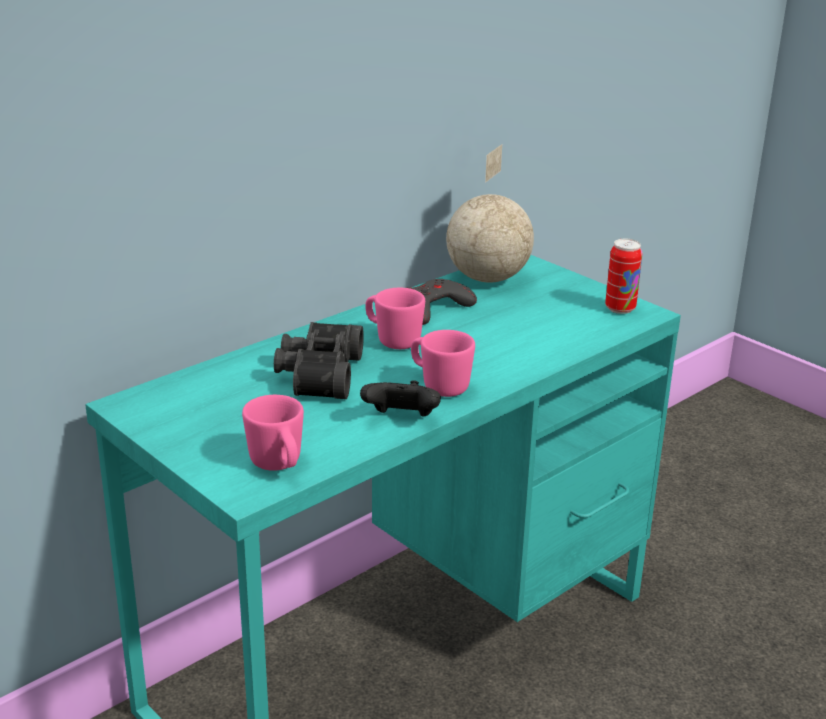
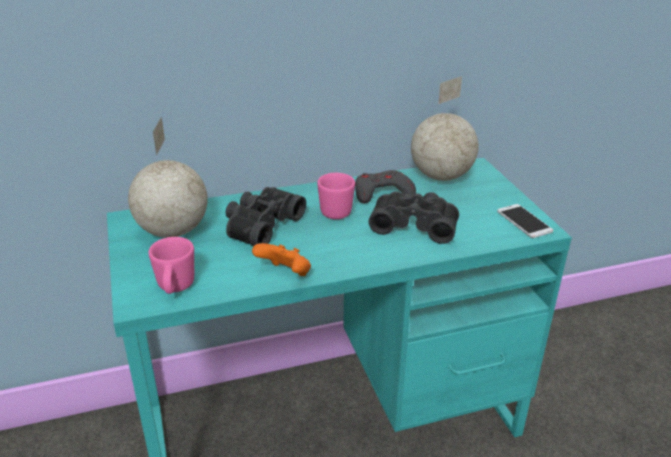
camera: 25 degrees right, 5 degrees up
black game controller [360,380,441,416] -> orange game controller [252,243,311,276]
pink mug [411,330,475,397] -> none
can [605,239,642,314] -> phone [497,204,553,238]
none -> globe [128,116,208,238]
none -> black binoculars [368,189,459,244]

